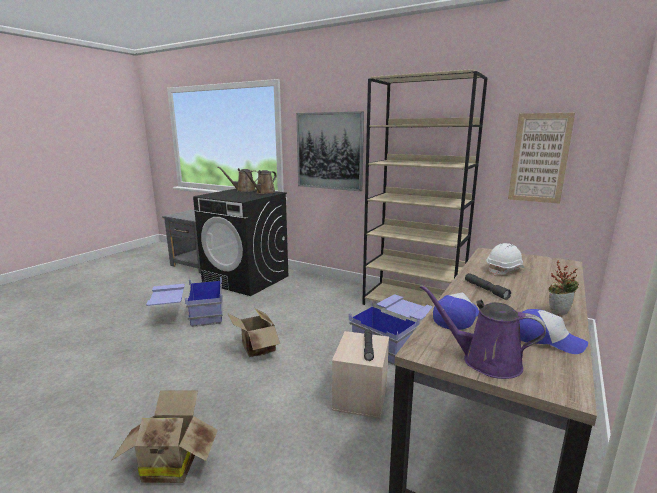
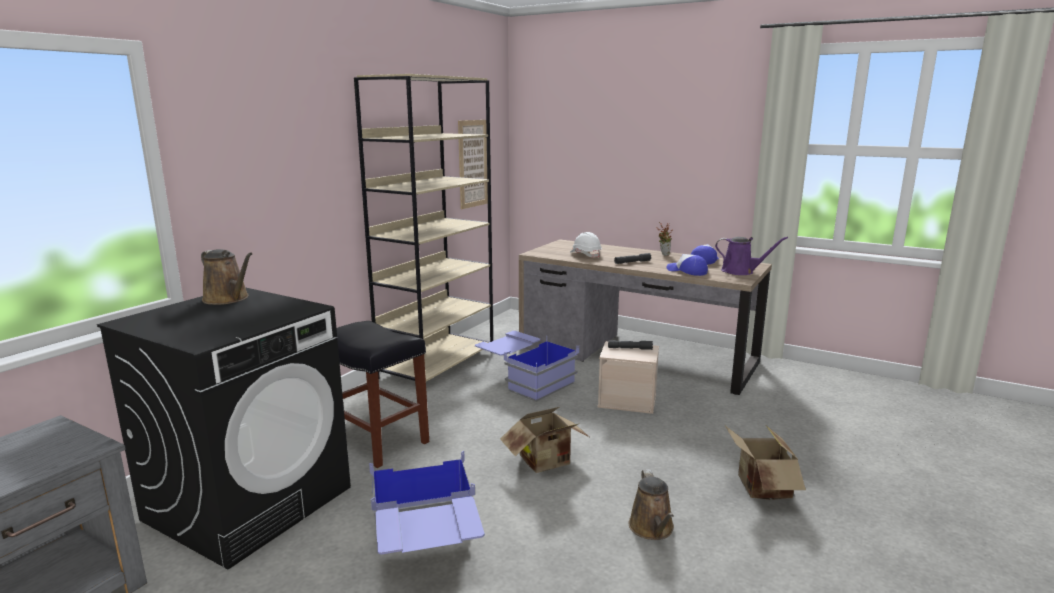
camera: 90 degrees left, 0 degrees up
brown watering can [217,167,259,192] -> brown watering can moved to [629,469,674,540]
picture [296,111,364,191] -> none
purple watering can [420,285,546,379] -> purple watering can turned 90 degrees counterclockwise [715,237,788,275]
none -> black stool [336,321,429,468]

